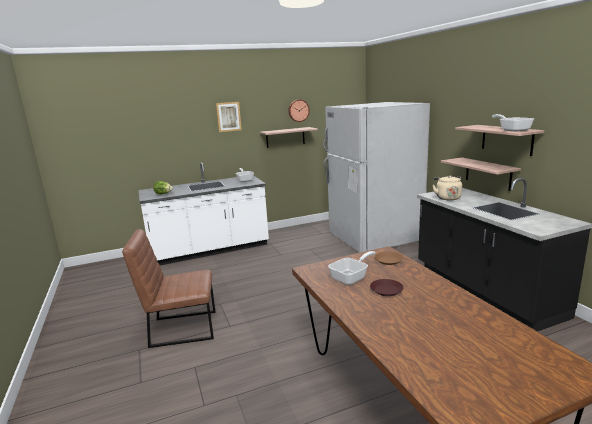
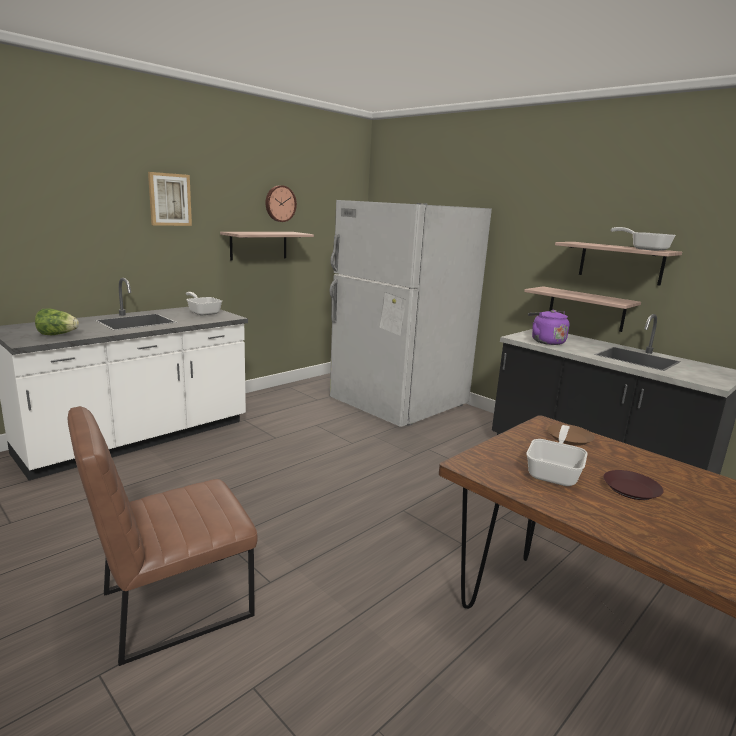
camera: 25 degrees left, 0 degrees up
beige kettle [432,176,462,200] -> purple kettle [528,310,569,345]

